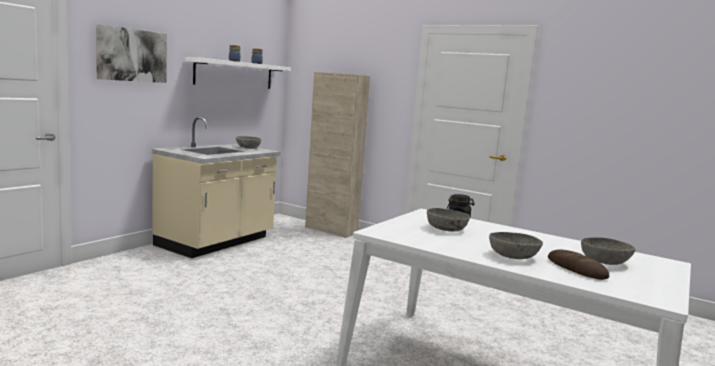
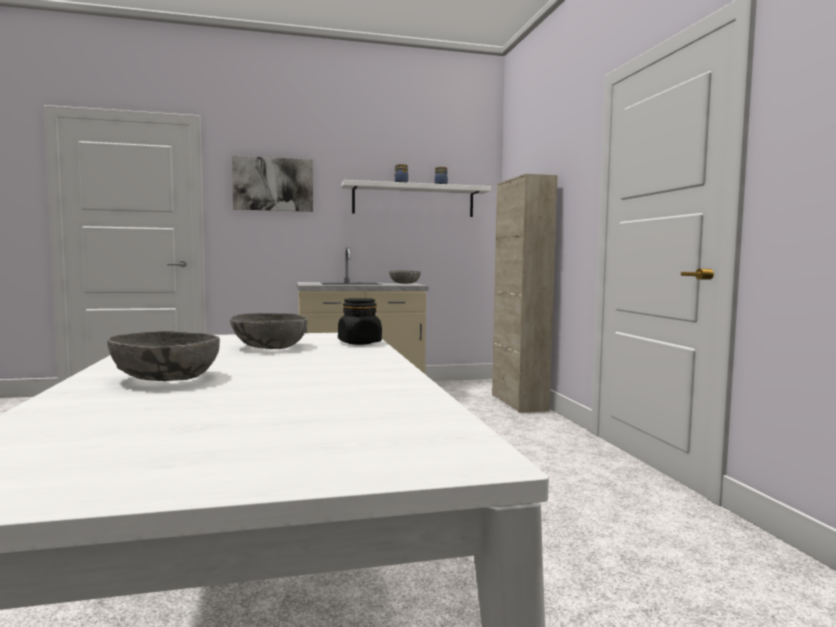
camera: 45 degrees right, 5 degrees down
bread [548,250,609,280] -> none
grey bowl [581,237,636,265] -> none

